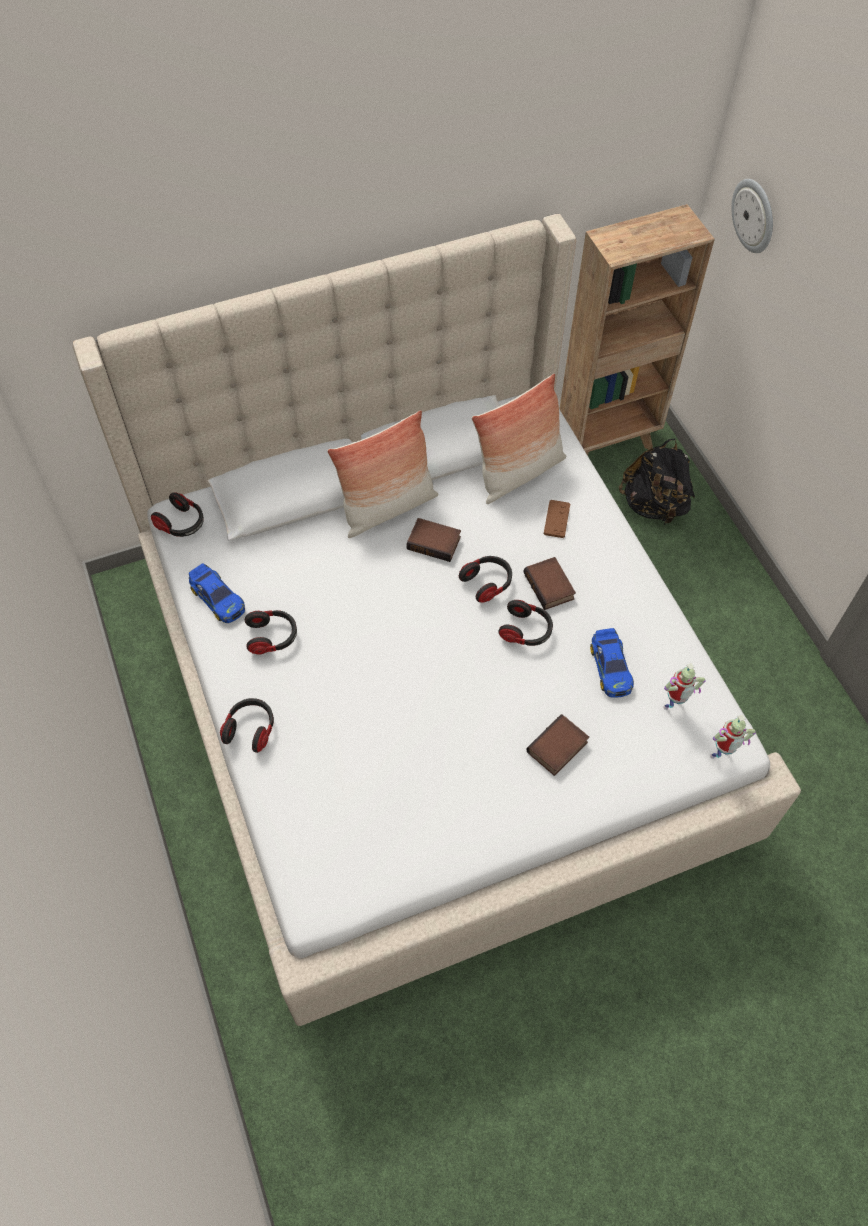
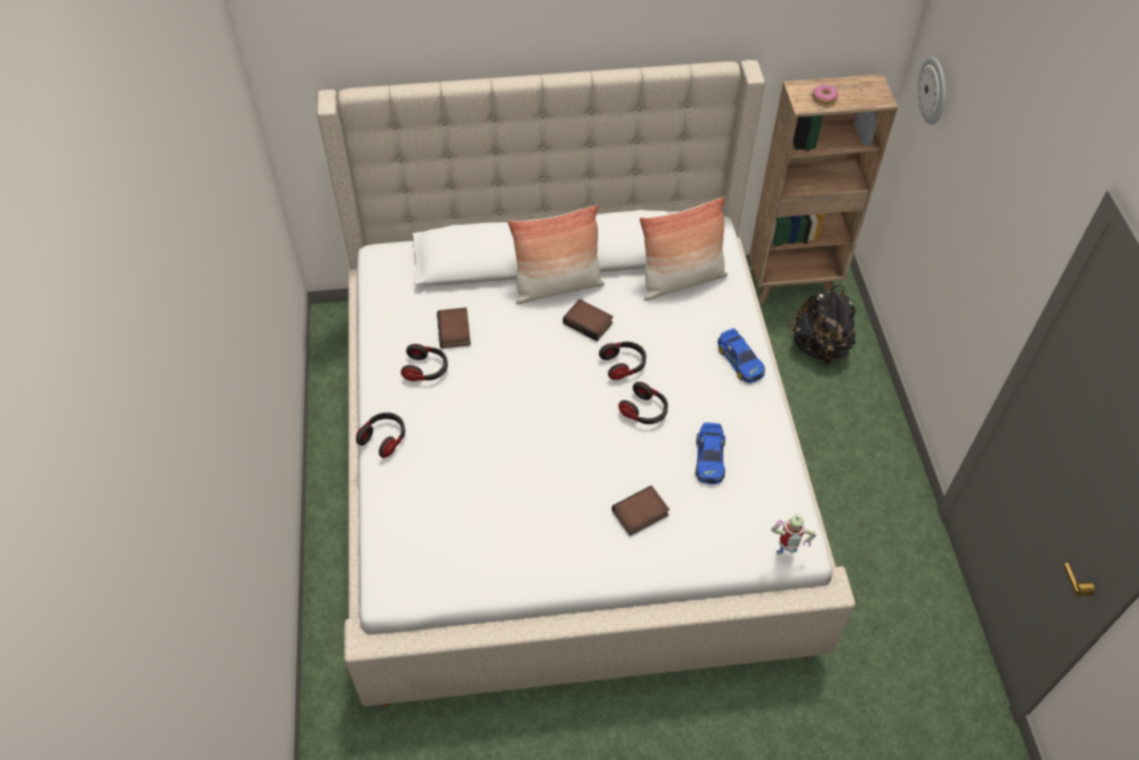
camera: 15 degrees right, 5 degrees down
headphones [151,492,204,537] -> none
toy car [189,563,245,623] -> toy car moved to [718,328,765,383]
book [524,557,576,610] -> book moved to [437,307,471,348]
brown game controller [544,500,570,538] -> none
toy robot [663,663,706,710] -> none
none -> donut [813,84,838,104]

